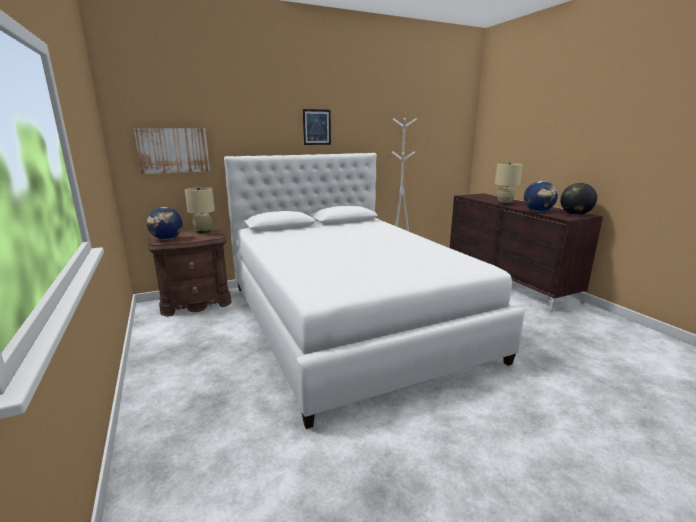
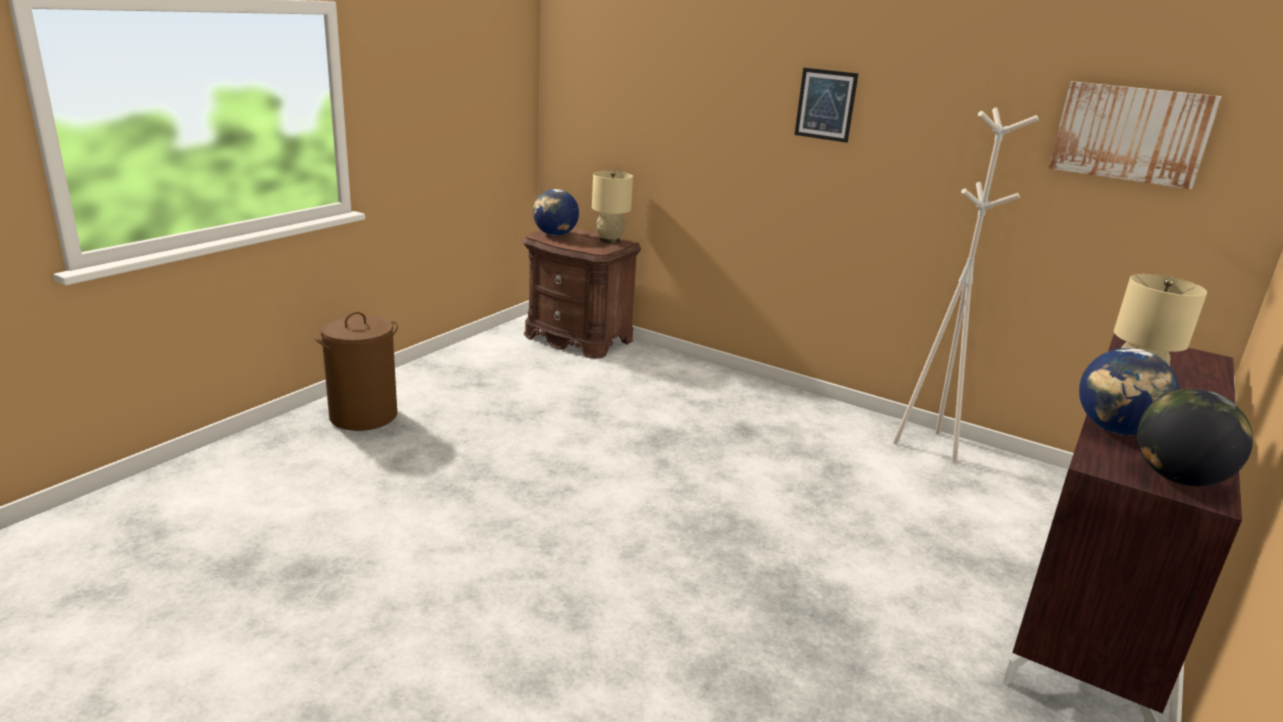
camera: 55 degrees right, 5 degrees up
picture [134,128,210,174] -> picture moved to [1049,81,1222,189]
white bed [224,153,525,429] -> none
none -> brown laundry basket [314,312,398,431]

